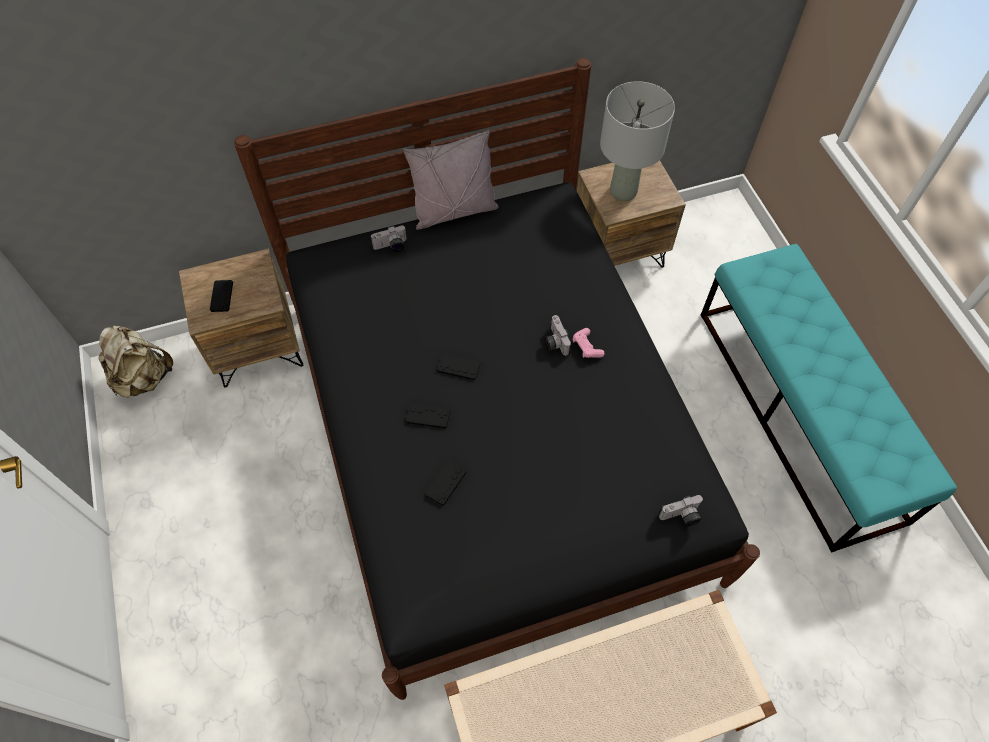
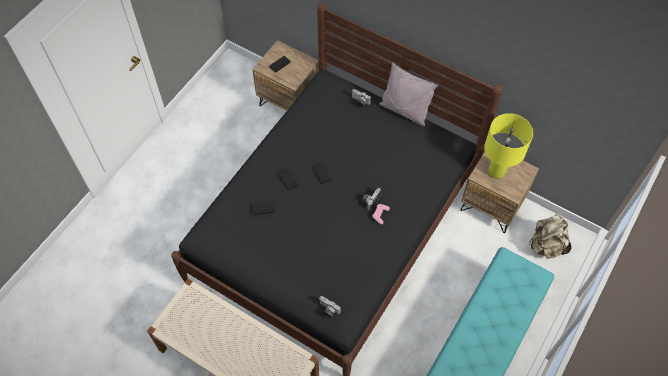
camera: 50 degrees right, 0 degrees up
beige backpack [99,326,173,398] -> beige backpack moved to [529,214,571,259]
grey table lamp [600,81,675,201] -> yellow table lamp [484,113,533,179]

